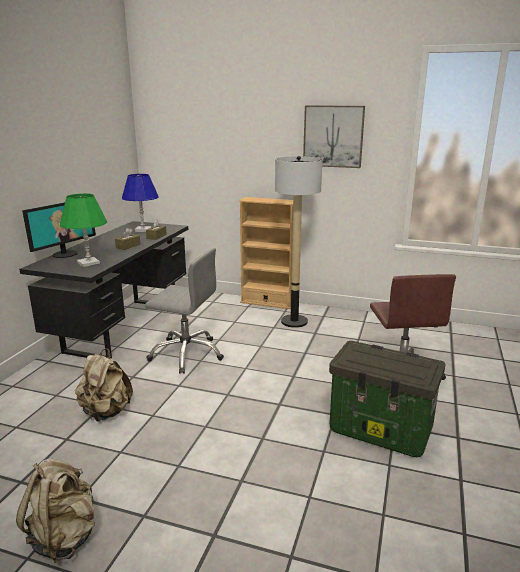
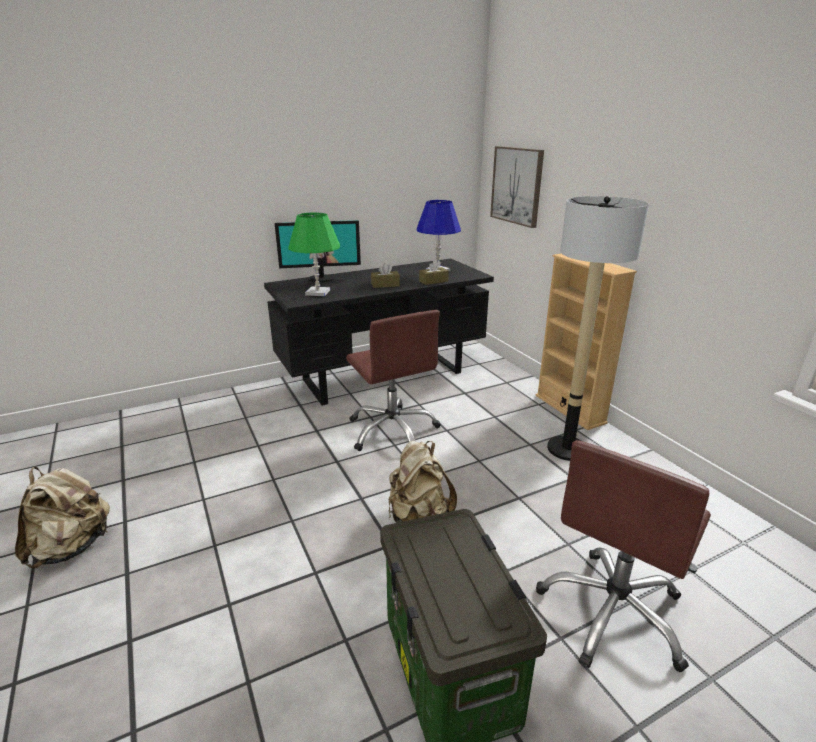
camera: 45 degrees right, 5 degrees up
beige backpack [75,349,133,422] -> beige backpack moved to [389,441,457,523]
grey office chair [145,248,224,374] -> brown office chair [346,310,441,451]
picture [303,105,365,168] -> picture moved to [490,146,544,228]

